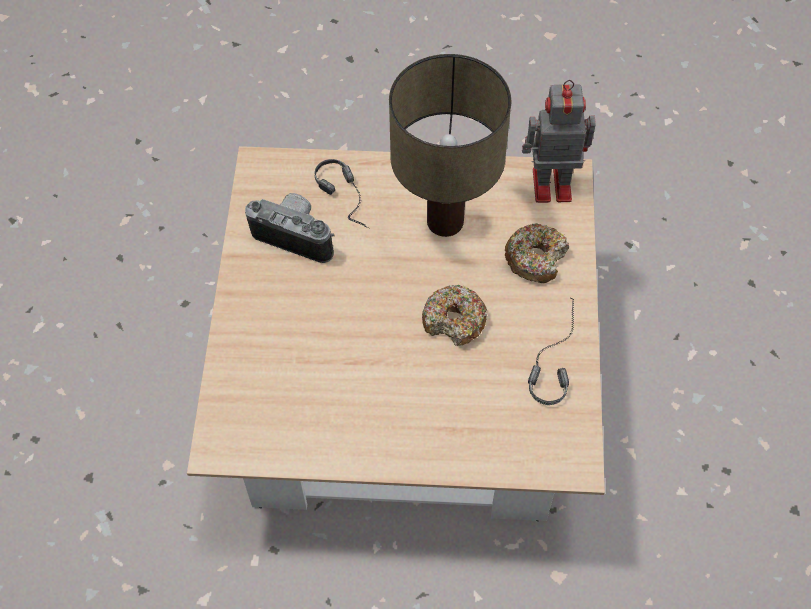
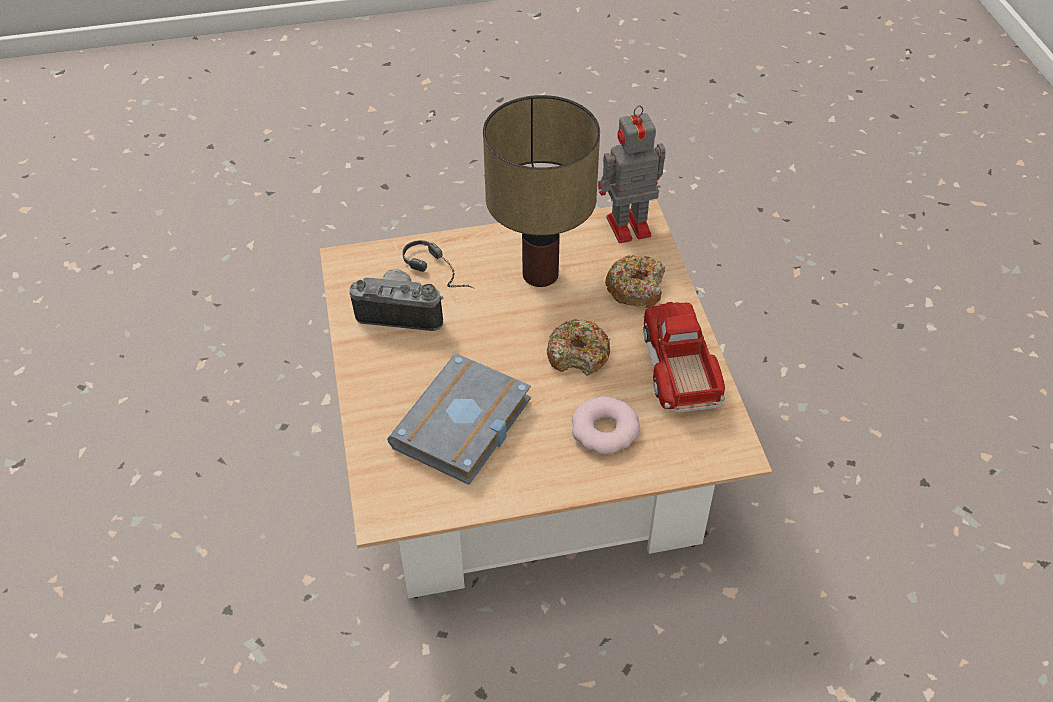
camera: 15 degrees left, 10 degrees down
headphones [528,297,574,405] -> toy truck [643,302,725,413]
none -> grey book [387,353,531,485]
none -> donut [572,396,640,455]

